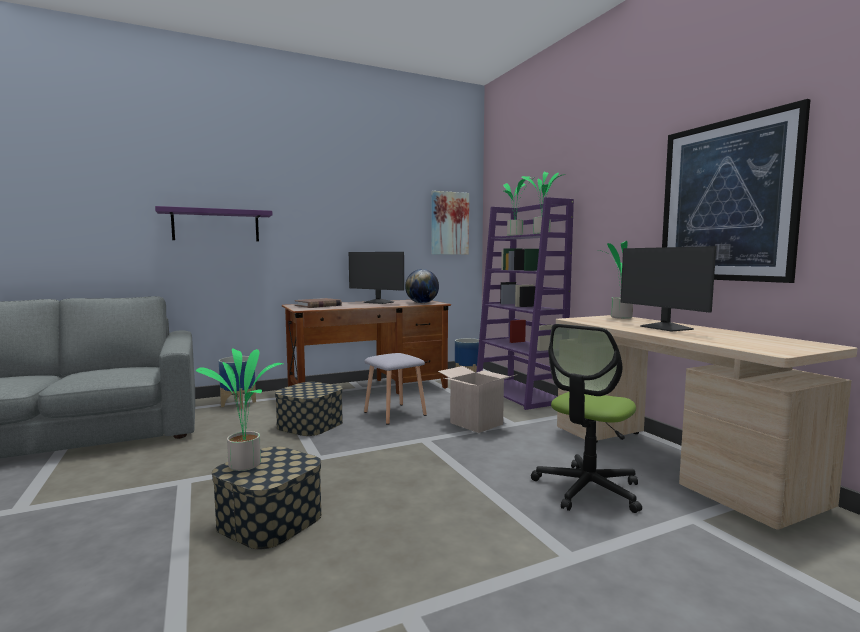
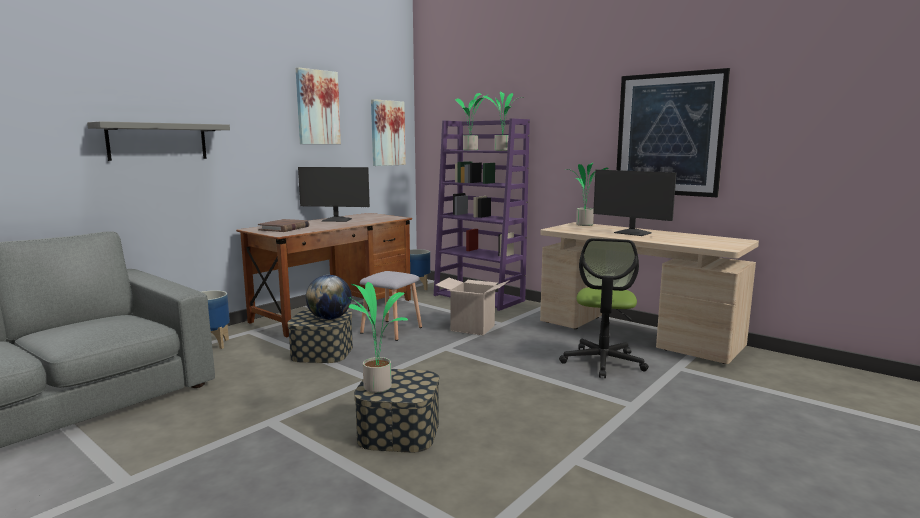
camera: 25 degrees left, 5 degrees up
purple shelf [155,206,272,241] -> grey shelf [87,121,230,161]
globe [405,269,439,303] -> globe moved to [306,275,352,320]
none -> picture [295,67,341,144]

